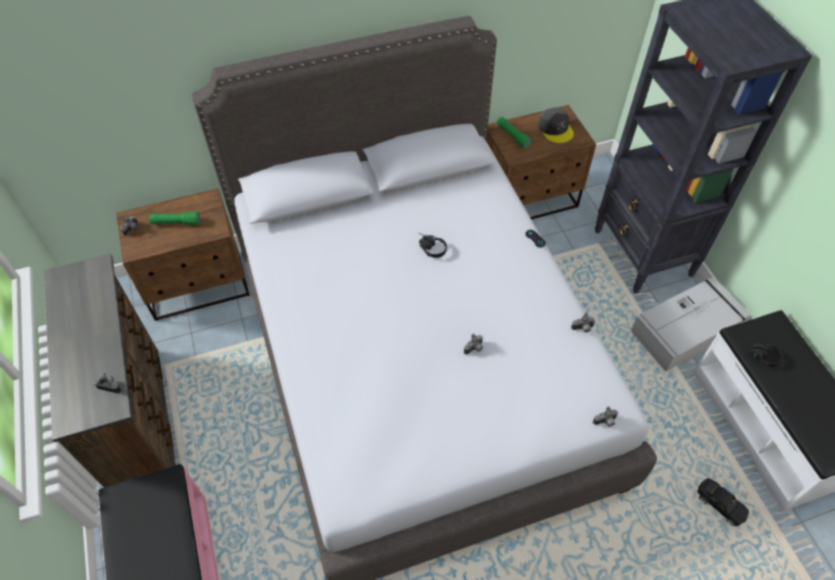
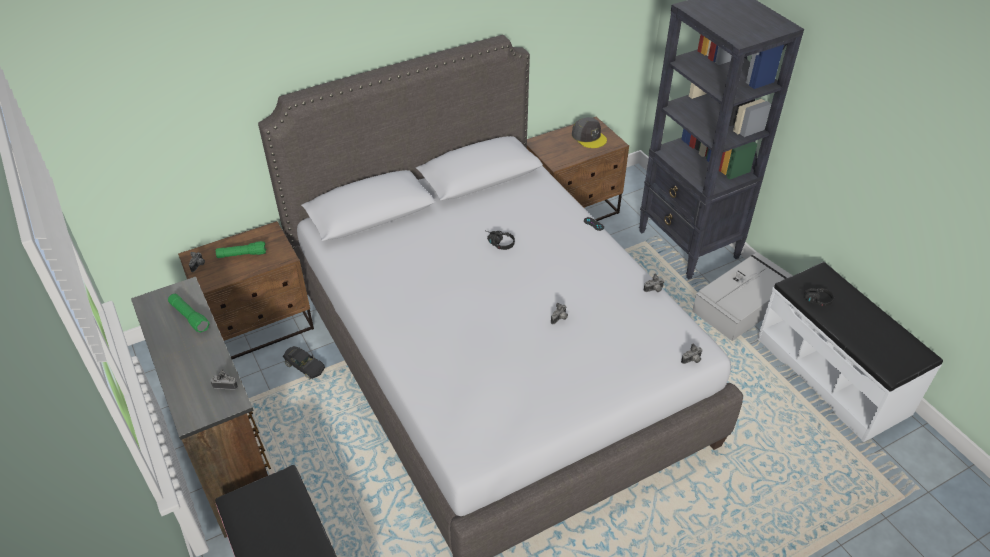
camera: 10 degrees left, 10 degrees down
green flashlight [497,117,532,149] -> green flashlight moved to [168,294,209,333]
black toy car [697,478,749,526] -> black toy car moved to [283,346,325,379]

